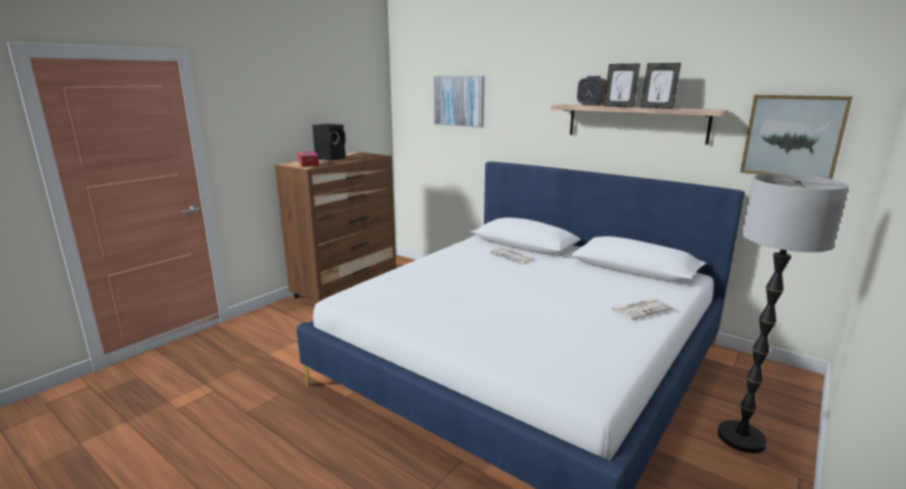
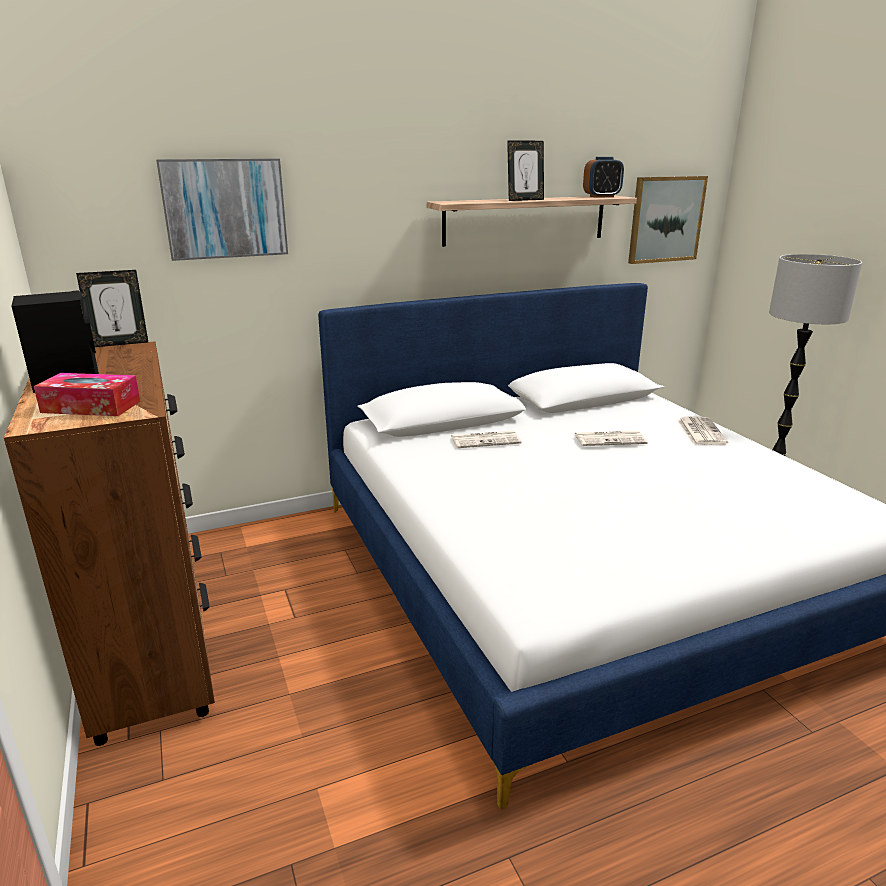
camera: 60 degrees left, 5 degrees up
alarm clock [577,76,607,106] -> alarm clock moved to [583,157,624,198]
picture frame [641,63,681,109] -> picture frame moved to [76,270,148,347]
none -> newspaper [574,431,647,446]

